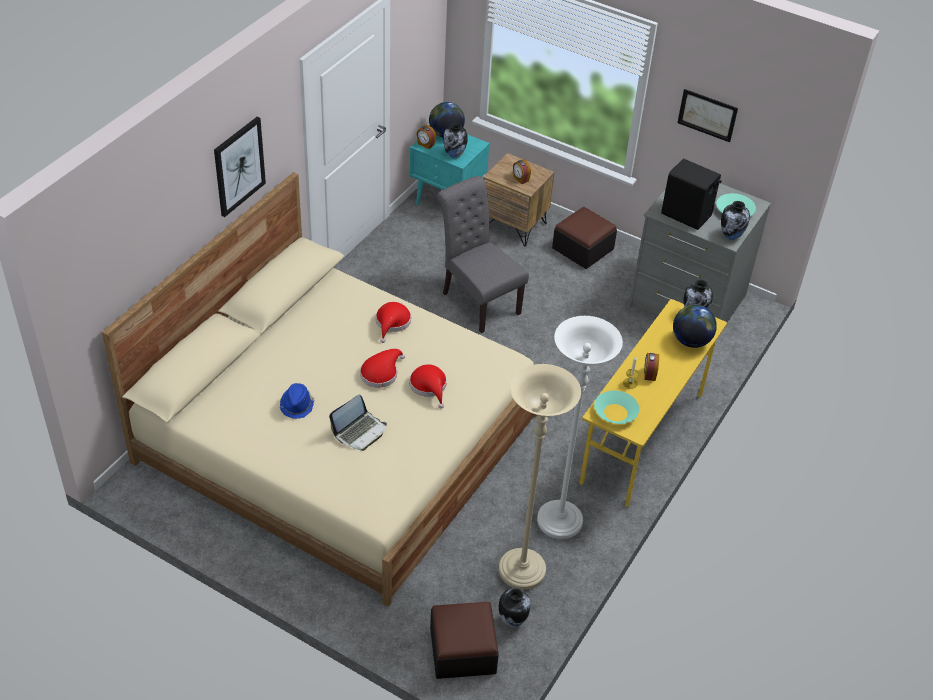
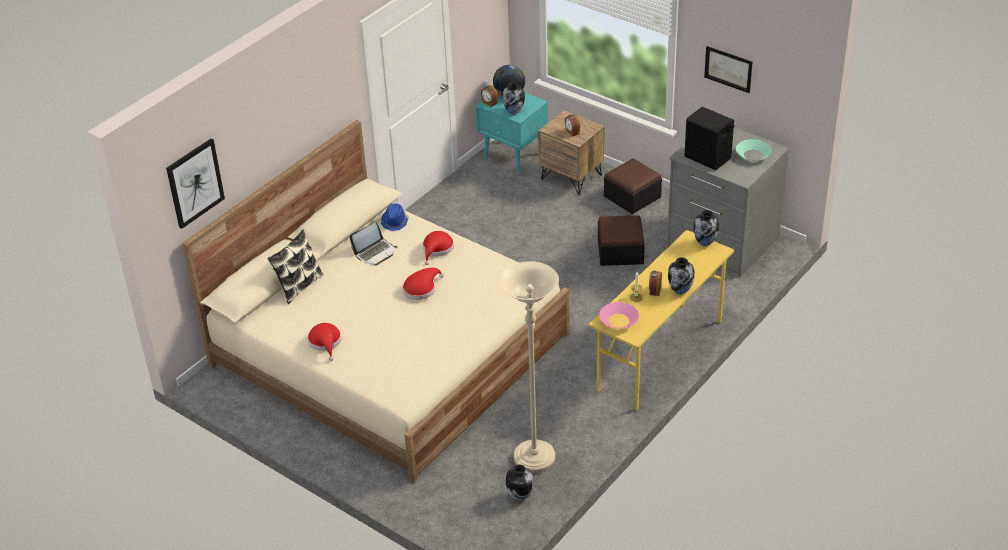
camera: 10 degrees right, 5 degrees down
picture [214,117,266,217] -> picture moved to [166,139,225,229]
blue hat [280,383,314,419] -> blue hat moved to [381,203,409,231]
laptop [329,394,387,451] -> laptop moved to [349,222,397,266]
red hat [409,364,447,409] -> red hat moved to [308,323,341,361]
ottoman [430,602,499,679] -> ottoman moved to [598,215,645,266]
grey chair [437,176,529,333] -> none
white floor lamp [537,316,623,539] -> none
turquoise bowl [594,391,639,424] -> pink bowl [599,302,639,328]
globe [673,305,717,348] -> none
vase [721,201,750,240] -> vase moved to [668,257,694,294]
none -> pillow [267,230,323,304]

